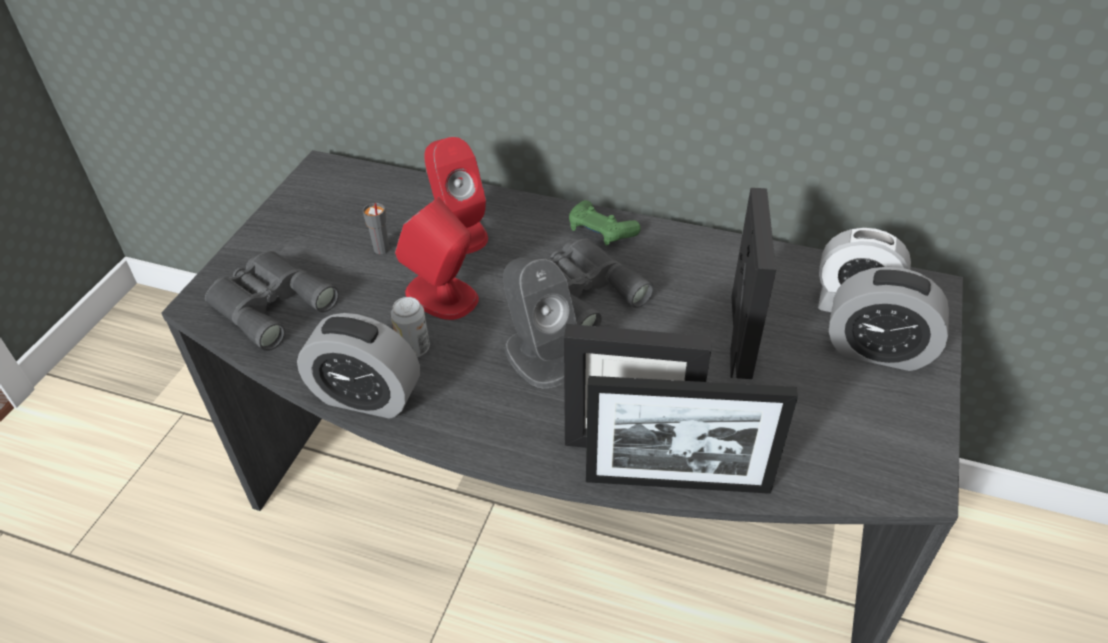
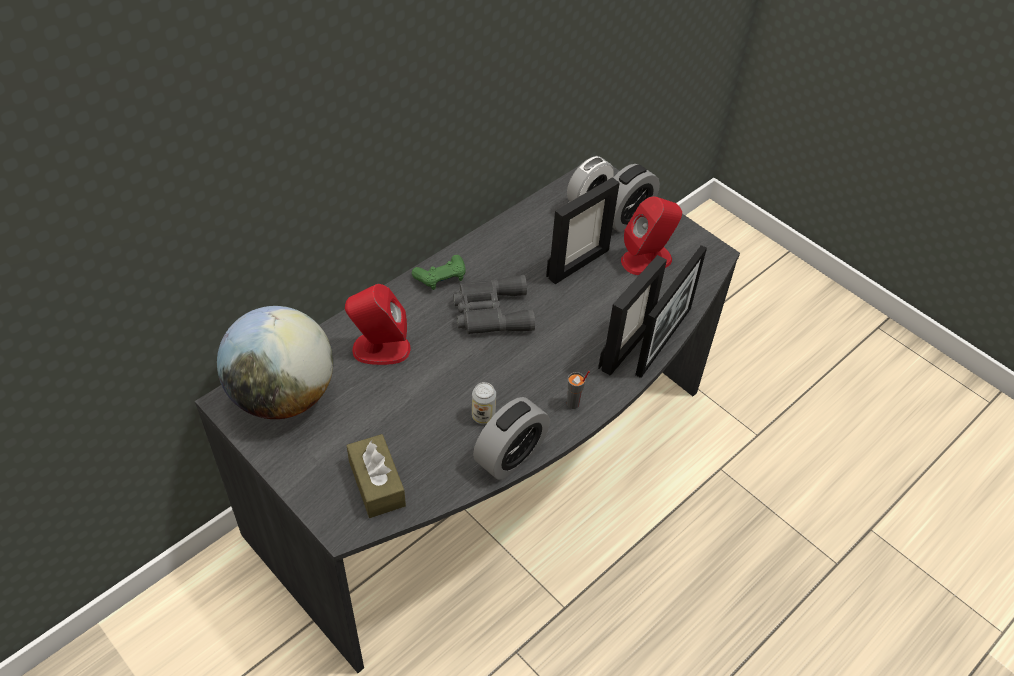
camera: 65 degrees left, 5 degrees up
grey binoculars [205,251,339,351] -> brown tissue box [346,434,406,518]
grey cup [363,203,389,254] -> grey cup moved to [567,371,590,409]
red speaker [395,197,479,320] -> red speaker moved to [621,196,682,275]
grey speaker [503,257,577,388] -> none
picture frame [730,188,776,379] -> picture frame turned 105 degrees clockwise [546,177,620,284]
none -> globe [217,306,333,419]

